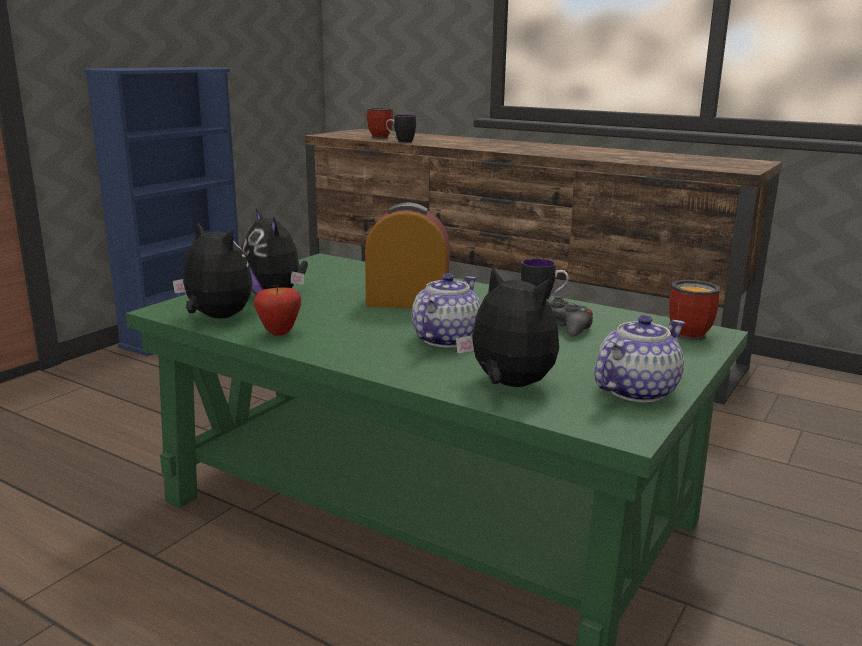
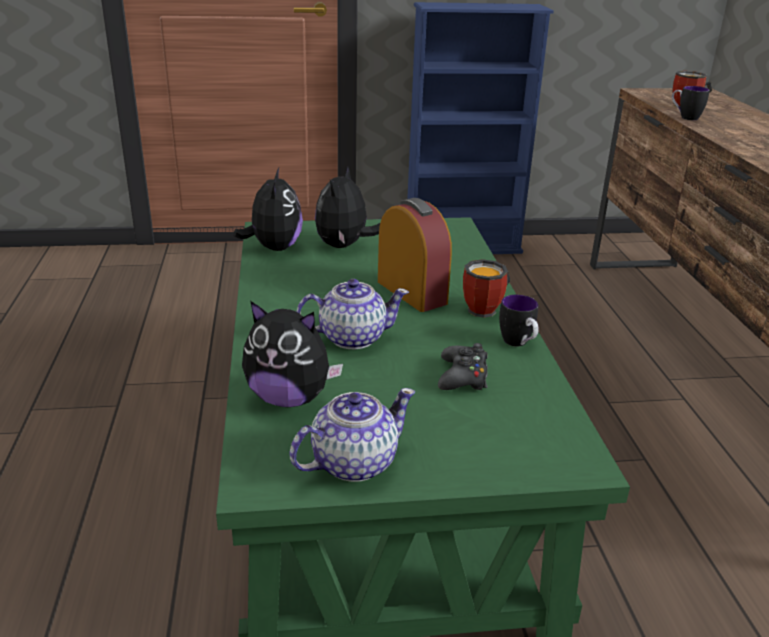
camera: 50 degrees right, 10 degrees up
apple [254,286,301,336] -> none
plush toy [456,265,559,387] -> plush toy turned 105 degrees clockwise [242,301,343,407]
teapot [594,315,685,403] -> teapot turned 45 degrees counterclockwise [290,388,415,482]
mug [669,280,720,341] -> mug moved to [463,259,511,318]

